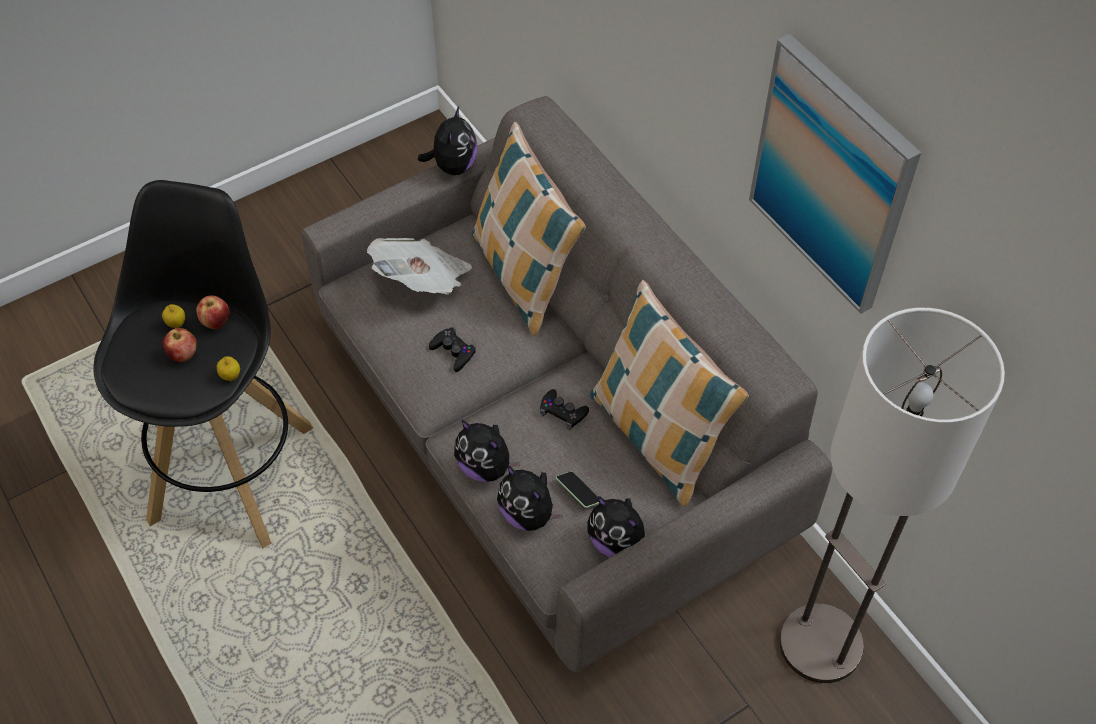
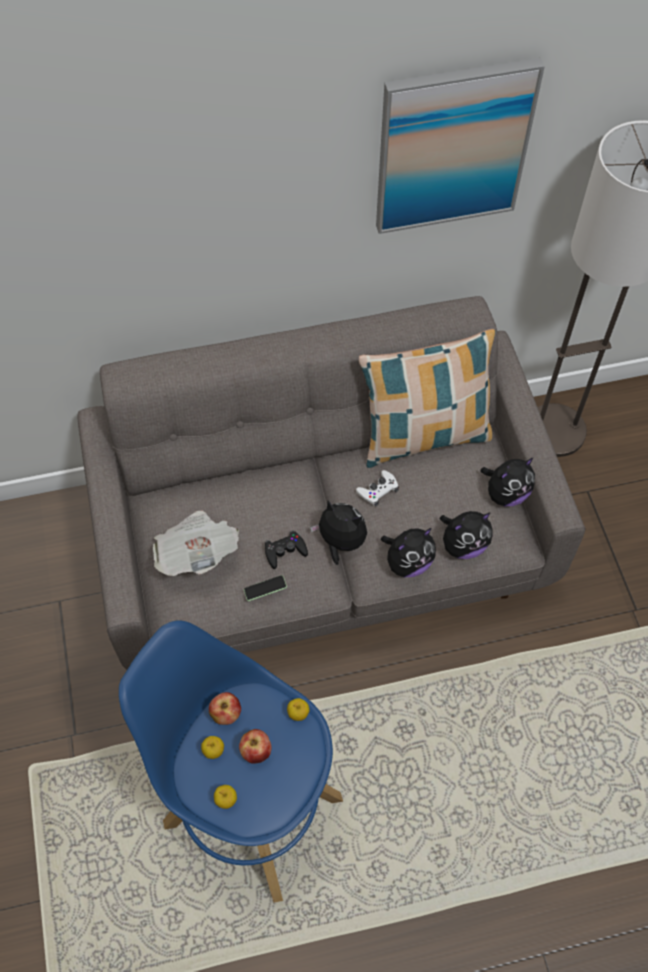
camera: 70 degrees left, 5 degrees up
black stool [93,180,313,548] -> blue stool [119,620,343,903]
plush toy [418,106,477,175] -> plush toy moved to [310,500,367,565]
pillow [472,122,586,336] -> none
black game controller [540,389,589,430] -> white game controller [356,470,399,506]
phone [556,471,599,508] -> phone moved to [244,575,287,601]
none -> apple [214,785,237,809]

